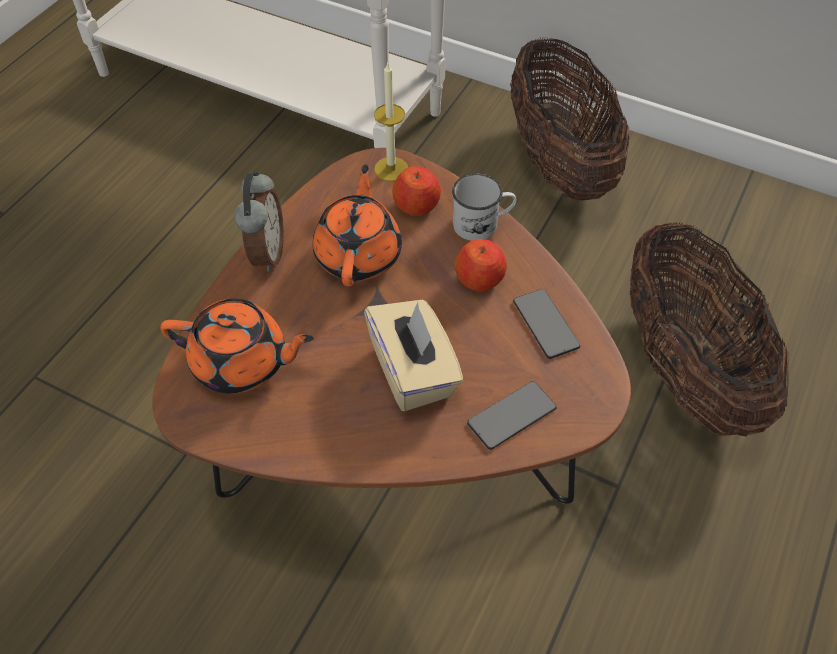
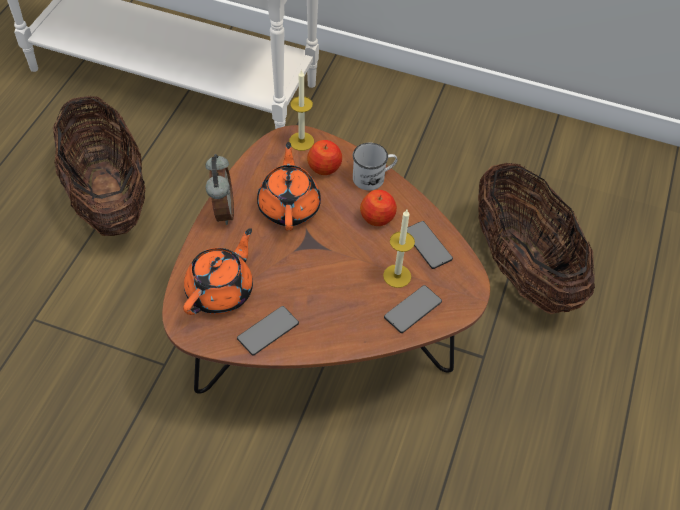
camera: 10 degrees left, 0 degrees up
orange teapot [160,298,314,394] -> orange teapot turned 60 degrees counterclockwise [183,228,253,315]
beige tissue box [364,300,463,411] -> none
basket [510,37,629,200] -> basket moved to [53,96,145,236]
none -> phone [237,306,299,355]
none -> candle [383,210,415,288]

